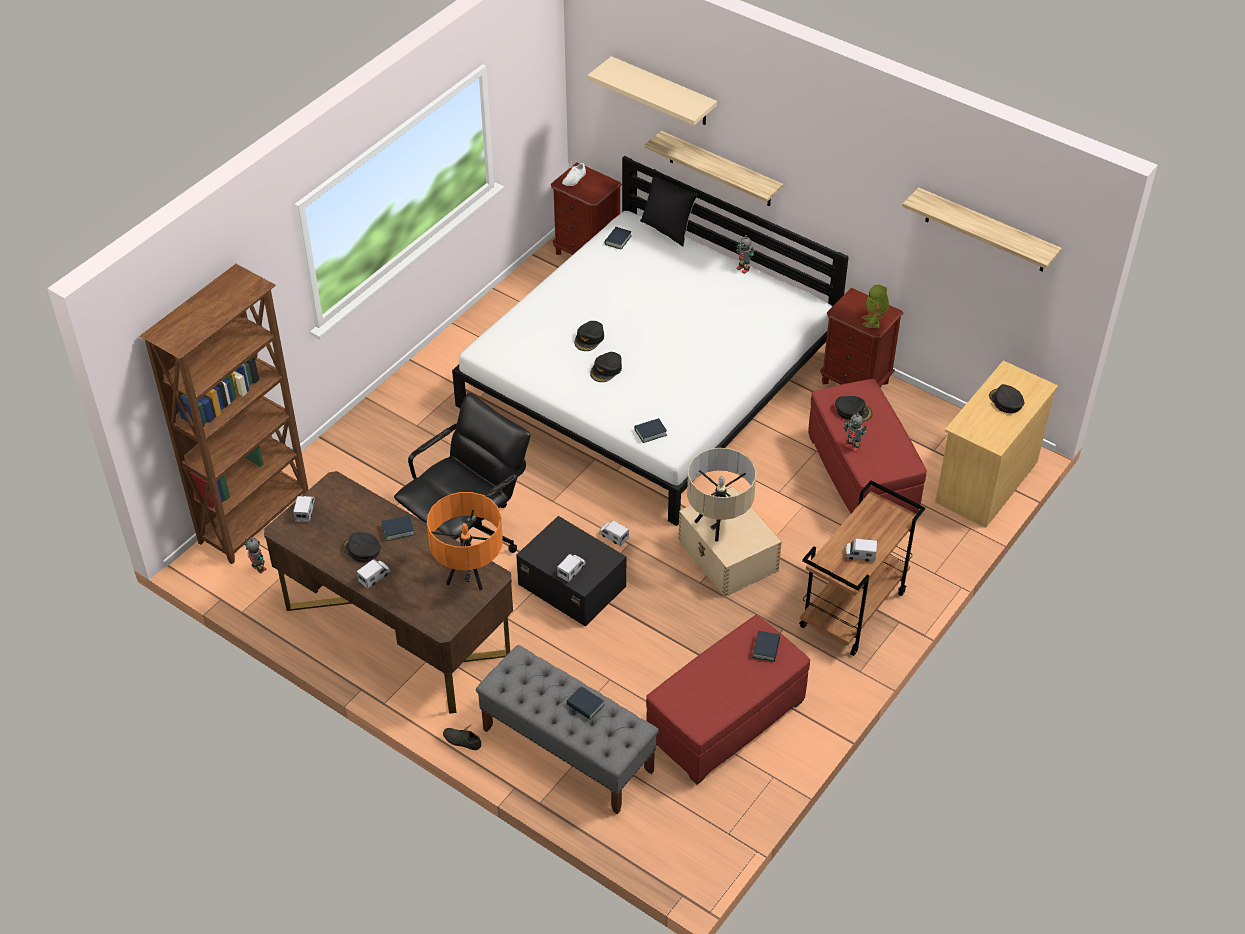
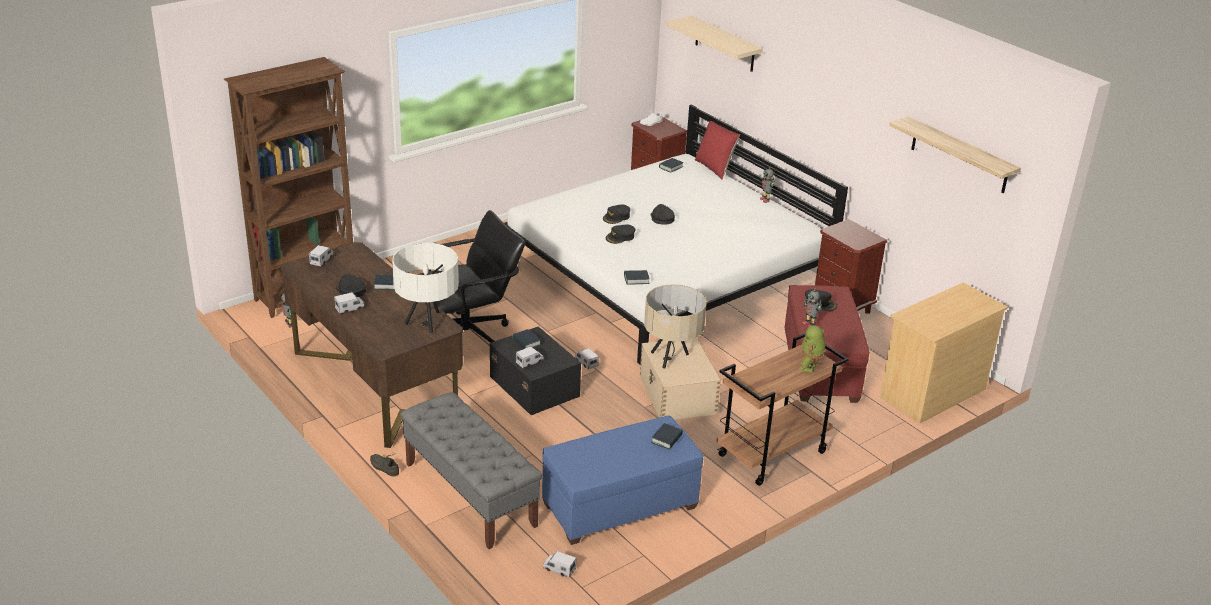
camera: 15 degrees right, 15 degrees down
orange table lamp [427,492,503,590] -> white table lamp [392,243,459,333]
book [566,686,604,720] -> book moved to [512,329,541,349]
black pillow [640,169,698,246] -> red pillow [695,121,740,179]
shelf [644,131,783,207] -> none
red ottoman [646,615,811,785] -> blue ottoman [542,415,704,545]
toy truck [845,539,877,562] -> toy truck moved to [543,551,576,578]
toy robot [862,285,889,328] -> toy robot moved to [796,326,825,373]
black cap [989,384,1025,413] -> black cap moved to [651,204,675,225]

